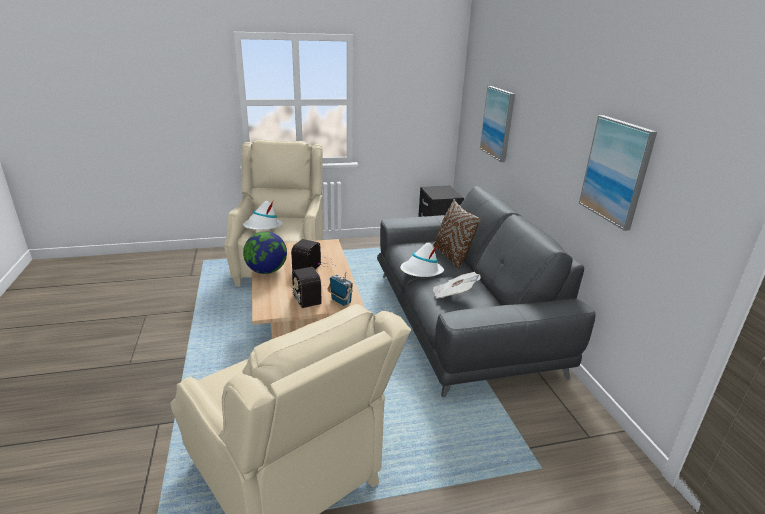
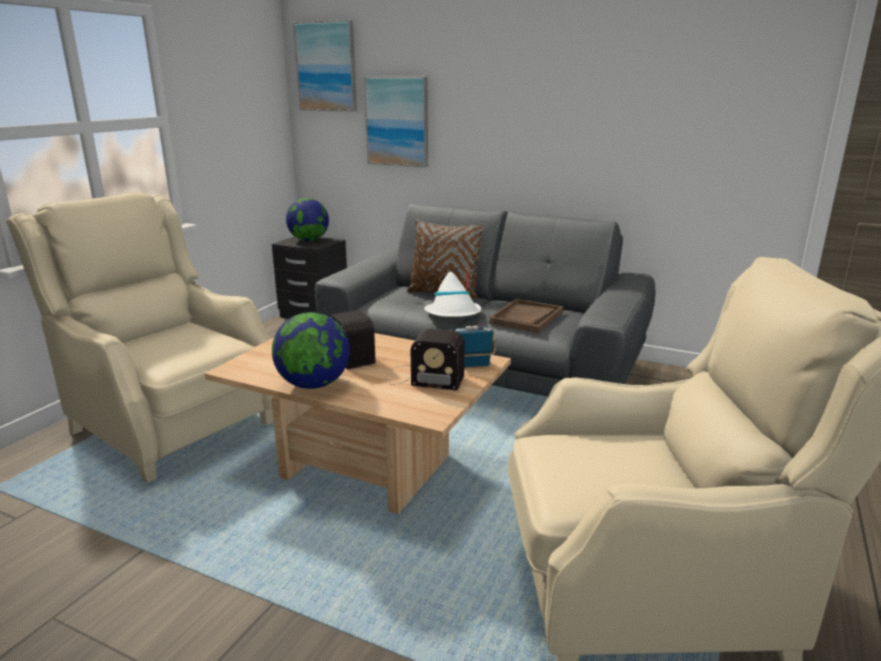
camera: 50 degrees left, 5 degrees down
white hat [243,201,283,230] -> none
newspaper [433,272,481,299] -> brown tray [489,299,563,333]
picture [579,115,657,231] -> picture moved to [293,20,357,112]
none -> globe [286,198,329,241]

